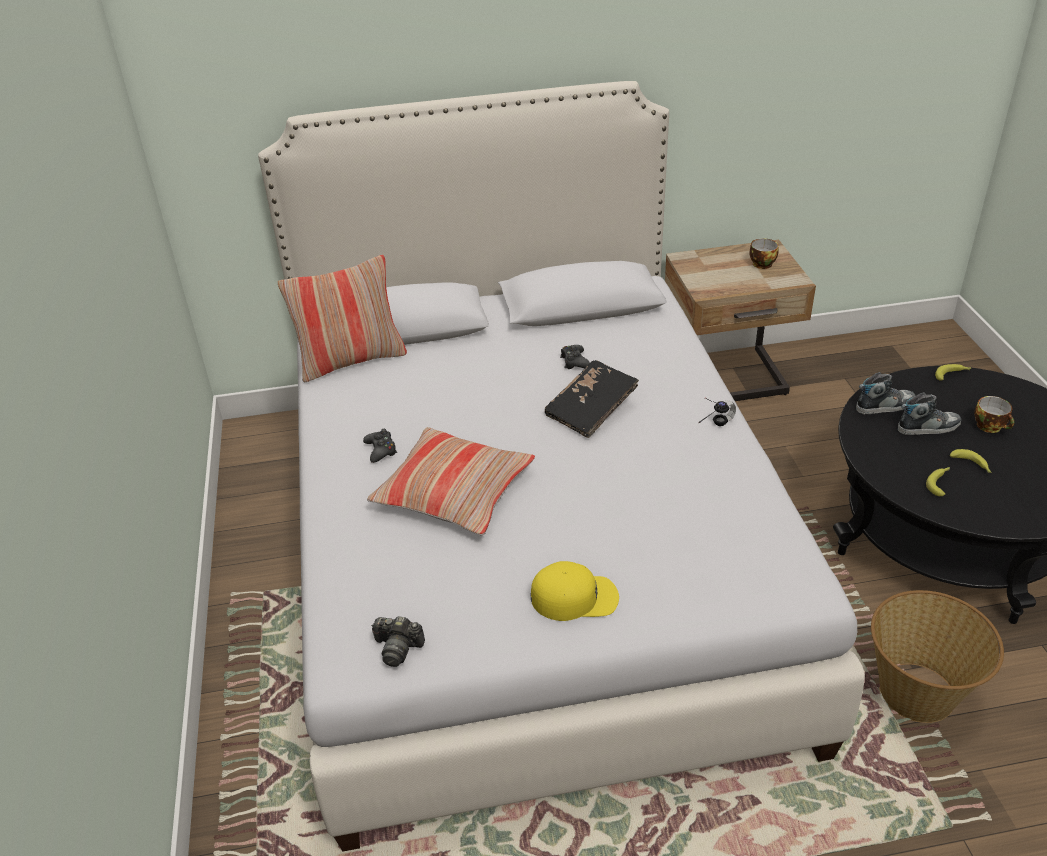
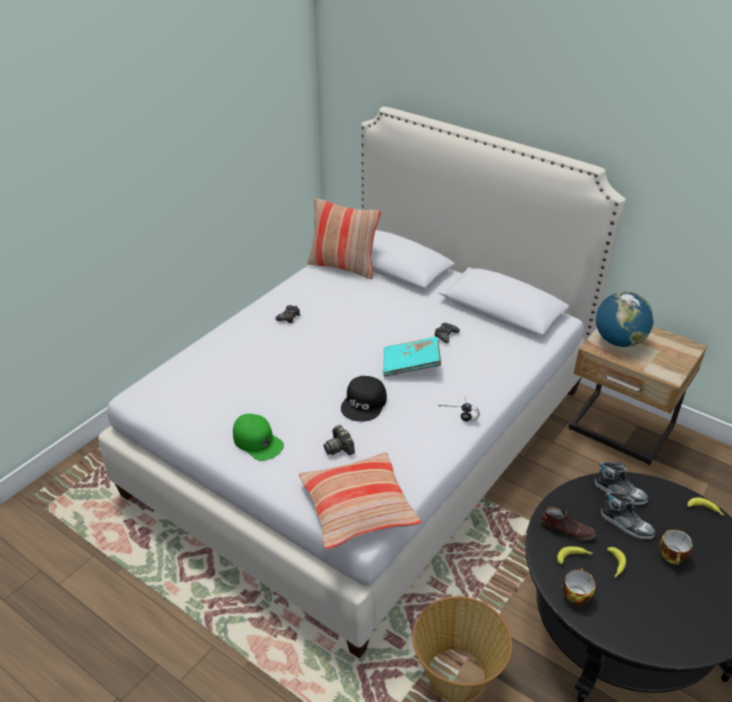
camera: 45 degrees right, 0 degrees up
pillow [367,427,535,535] -> pillow moved to [299,452,422,550]
camera [371,616,425,667] -> camera moved to [324,425,355,455]
yellow cap [531,561,619,621] -> green cap [233,414,284,461]
black book [545,360,639,438] -> turquoise book [383,337,441,377]
cup [749,238,779,269] -> cup moved to [562,568,596,606]
none -> black cap [341,376,387,422]
none -> brown shoe [539,506,596,541]
none -> globe [596,292,654,347]

